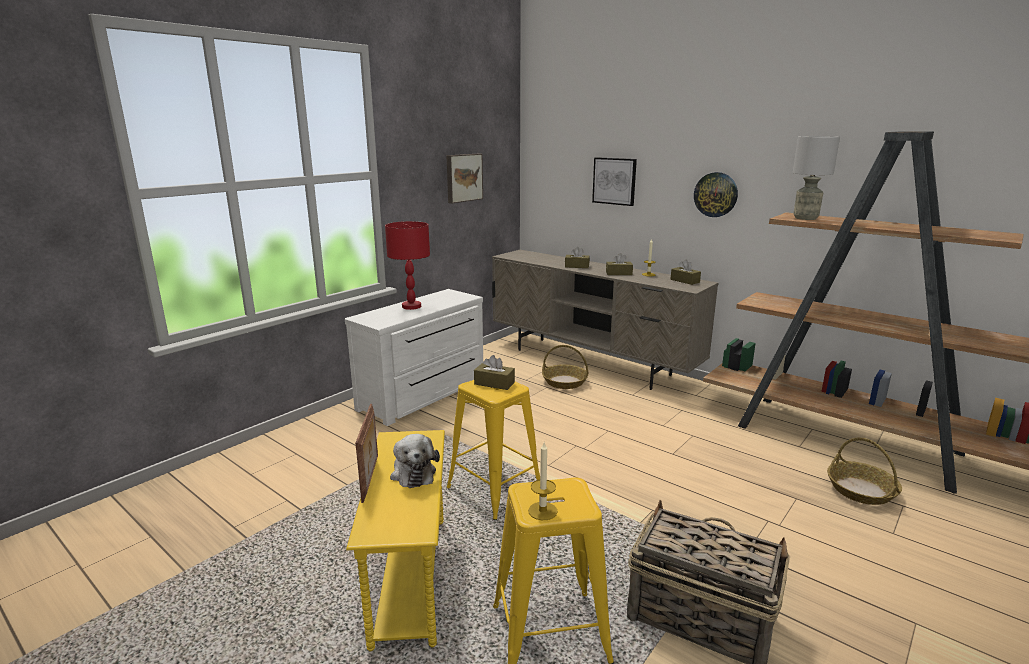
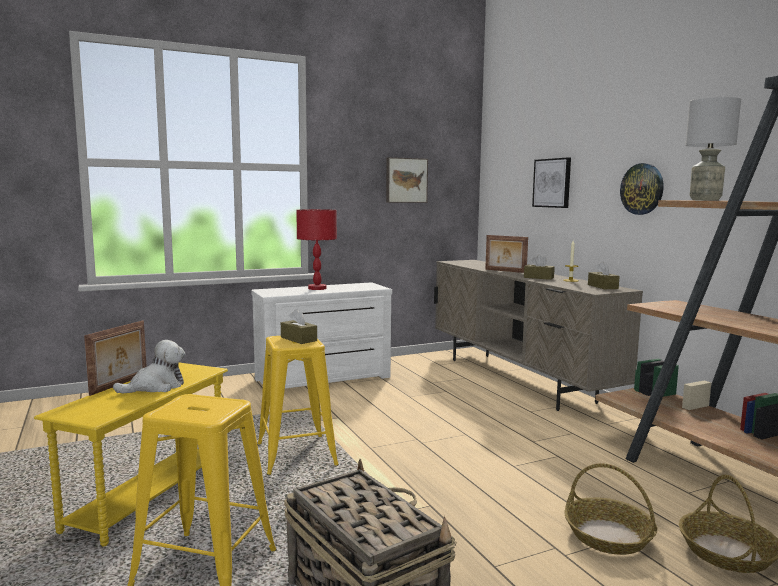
camera: 25 degrees right, 10 degrees down
plush toy [390,434,440,488] -> plush toy turned 135 degrees counterclockwise [113,340,185,394]
candle [528,443,558,520] -> none
basket [542,345,589,389] -> basket moved to [564,463,657,555]
brown tissue box [565,247,590,268] -> picture frame [485,235,528,273]

